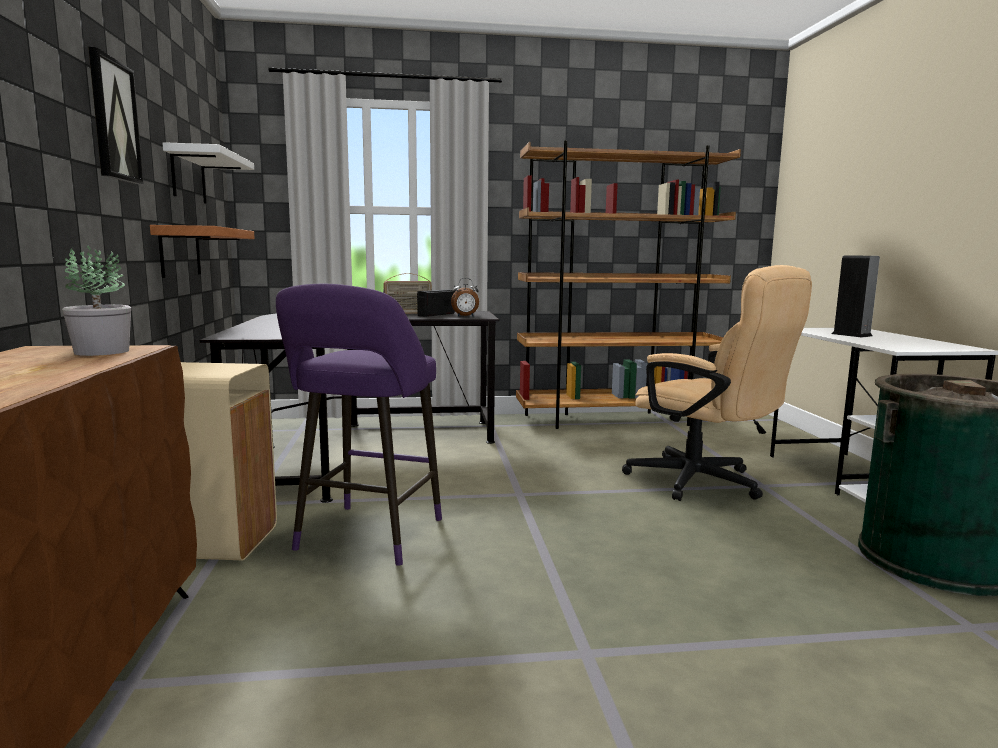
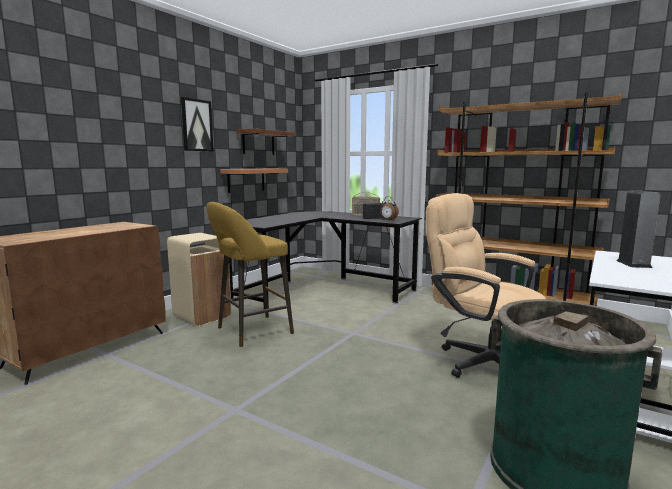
camera: 40 degrees right, 0 degrees up
potted plant [62,245,131,356] -> none
white shelf [162,142,254,204] -> brown shelf [236,128,296,155]
purple stool [276,284,442,566] -> yellow stool [206,202,294,347]
beige office chair [622,265,812,501] -> beige office chair turned 135 degrees clockwise [426,193,546,378]

